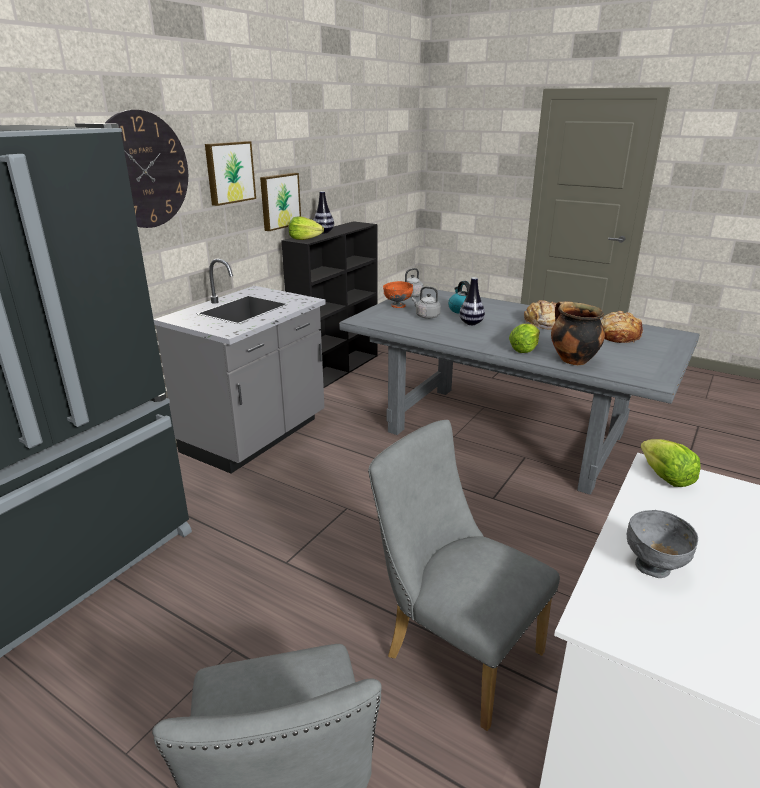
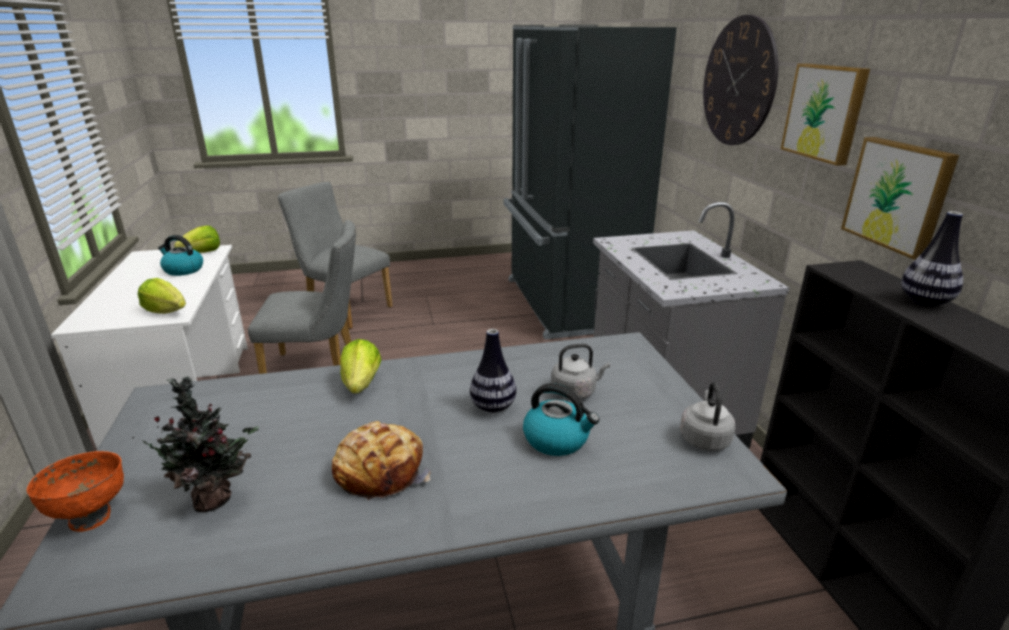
camera: 135 degrees right, 0 degrees up
lettuce [289,217,324,240] -> lettuce moved to [174,226,220,253]
orange bowl [383,281,413,308] -> orange bowl moved to [26,451,124,532]
cooking pot [551,301,605,365] -> none
bread [601,311,643,343] -> potted plant [132,377,259,512]
grey bowl [626,510,698,578] -> kettle [158,235,203,276]

